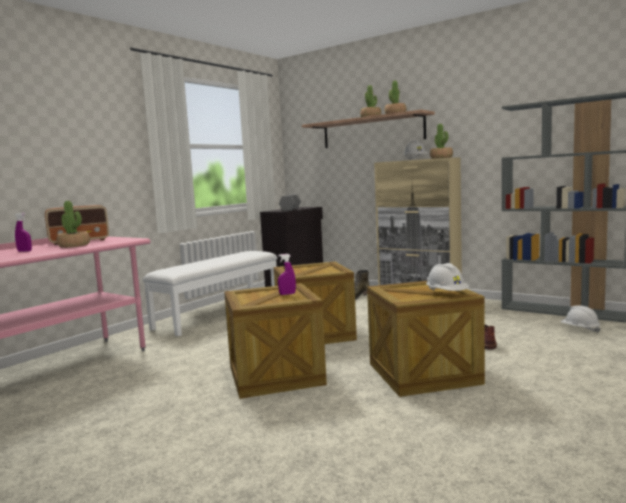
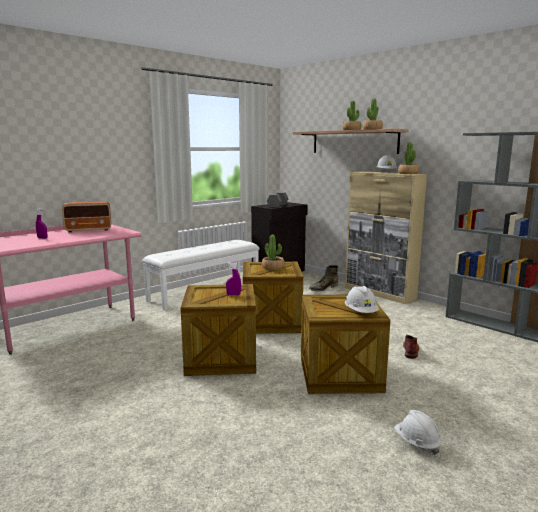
camera: 10 degrees right, 5 degrees up
potted plant [57,201,90,248] -> potted plant moved to [262,235,285,270]
white hard hat [560,305,601,333] -> white hard hat moved to [394,410,442,455]

